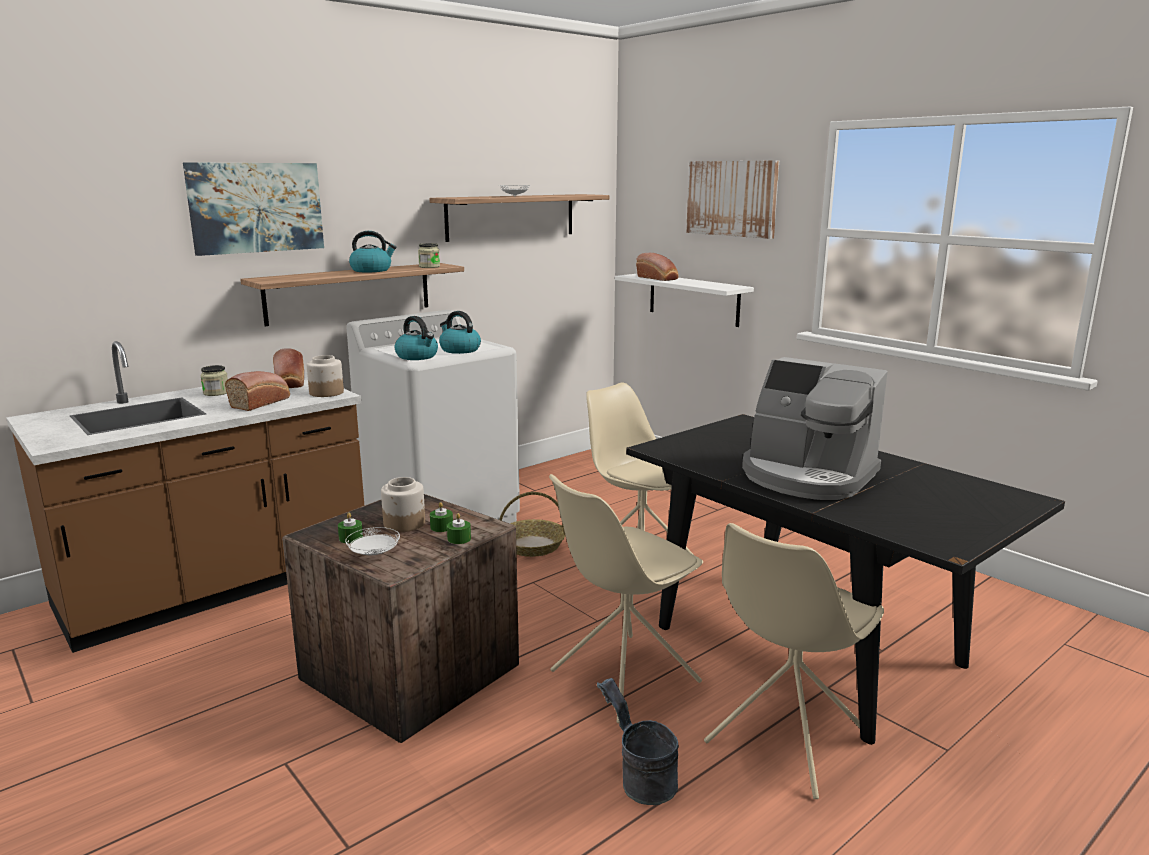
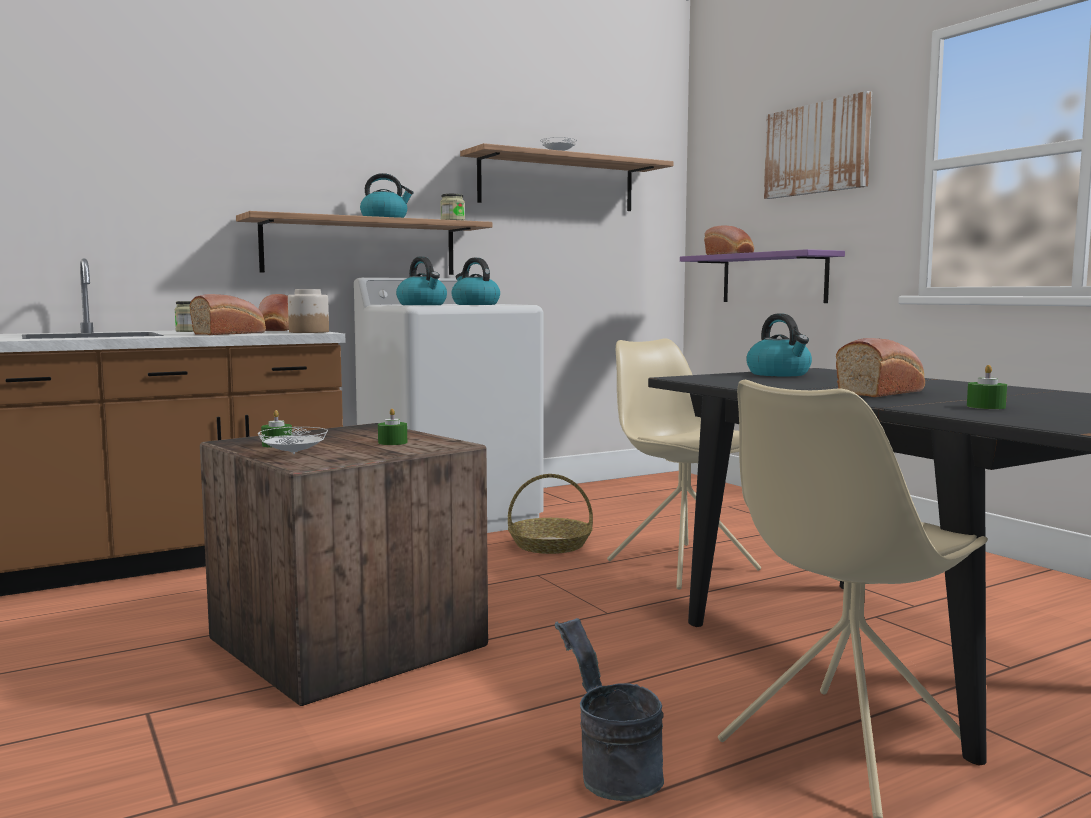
camera: 10 degrees right, 10 degrees down
picture [183,162,324,256] -> none
jar [381,477,425,532] -> none
green candle [447,513,471,544] -> green candle moved to [967,365,1007,409]
beige chair [549,474,703,723] -> none
white shelf [615,274,754,327] -> purple shelf [680,249,845,303]
coffee machine [742,357,888,500] -> bread [836,338,925,397]
none -> kettle [746,313,812,376]

